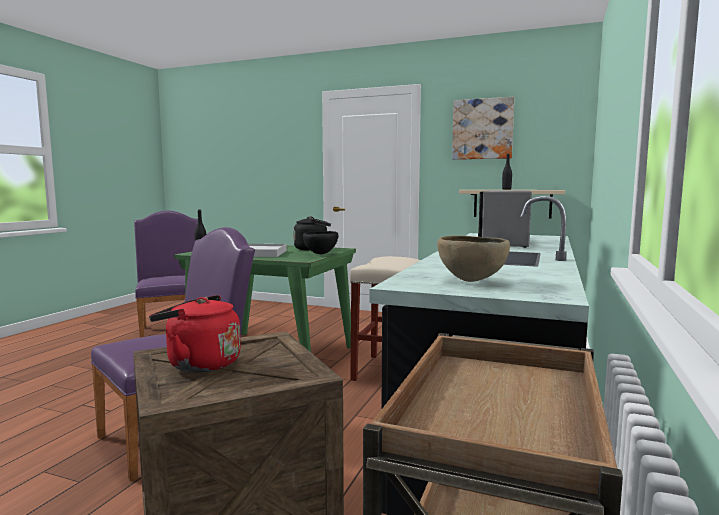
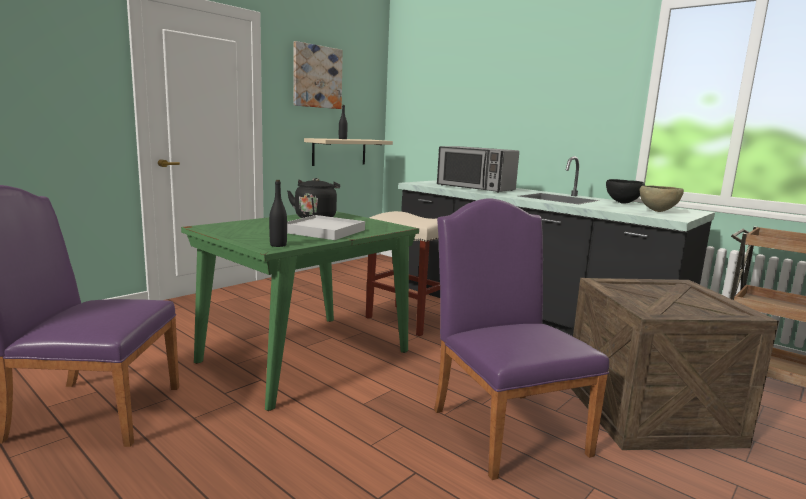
camera: 70 degrees left, 5 degrees up
red kettle [149,295,241,373] -> none
black bowl [303,231,339,254] -> black bowl moved to [606,179,645,204]

